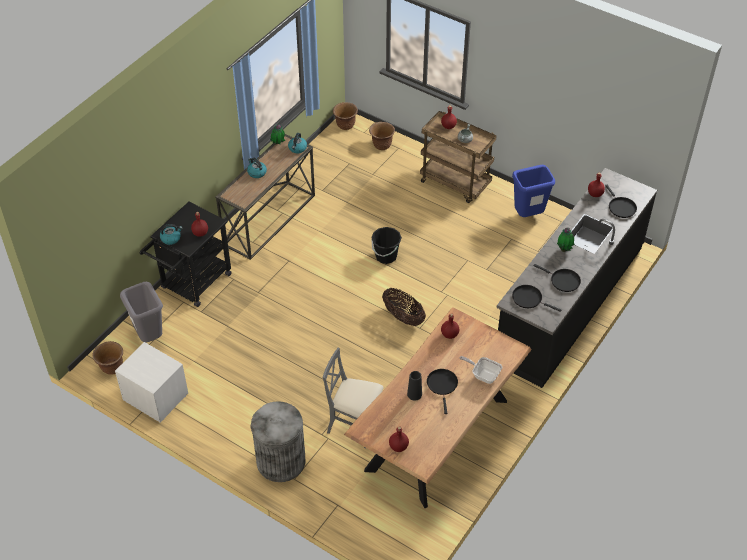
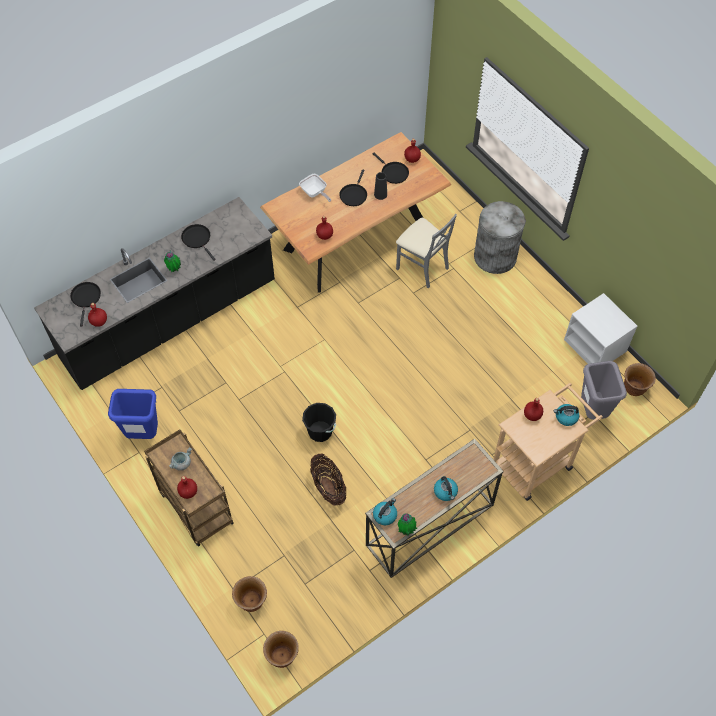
camera: 160 degrees left, 10 degrees up
black cart [140,202,231,307] -> beige cart [493,383,603,501]
basket [382,288,426,326] -> basket moved to [310,454,346,506]
black frying pan [512,285,561,312] -> black frying pan moved to [372,153,409,184]

